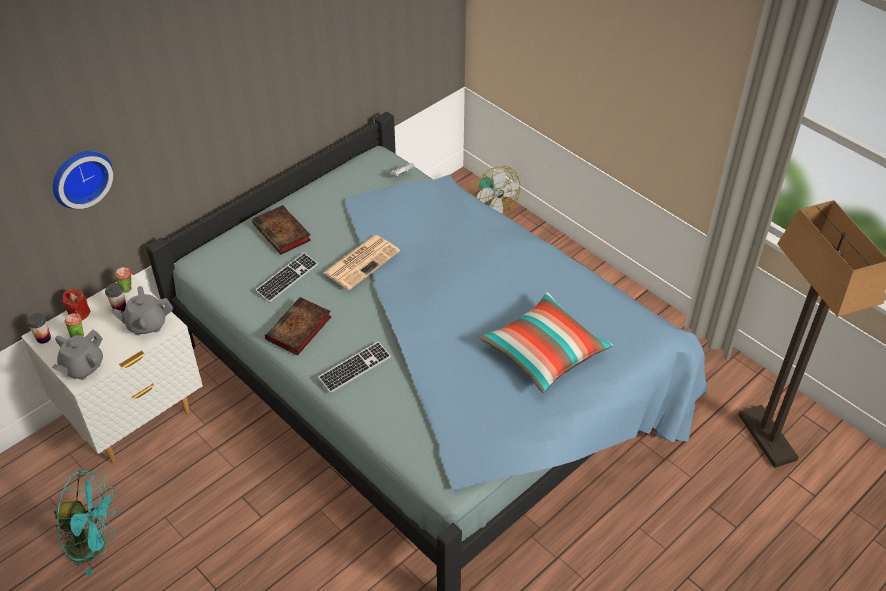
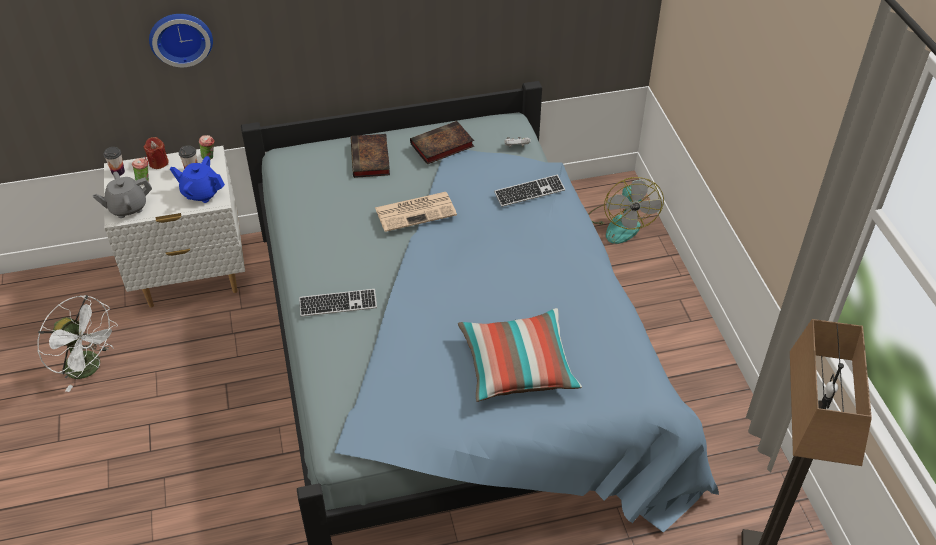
camera: 30 degrees right, 0 degrees up
turquoise fan [54,470,119,577] -> white fan [37,295,118,392]
grey teapot [111,286,173,335] -> blue teapot [170,156,225,203]
keyboard [255,253,318,302] -> keyboard moved to [494,175,565,207]
book [265,297,331,355] -> book moved to [410,121,474,164]

